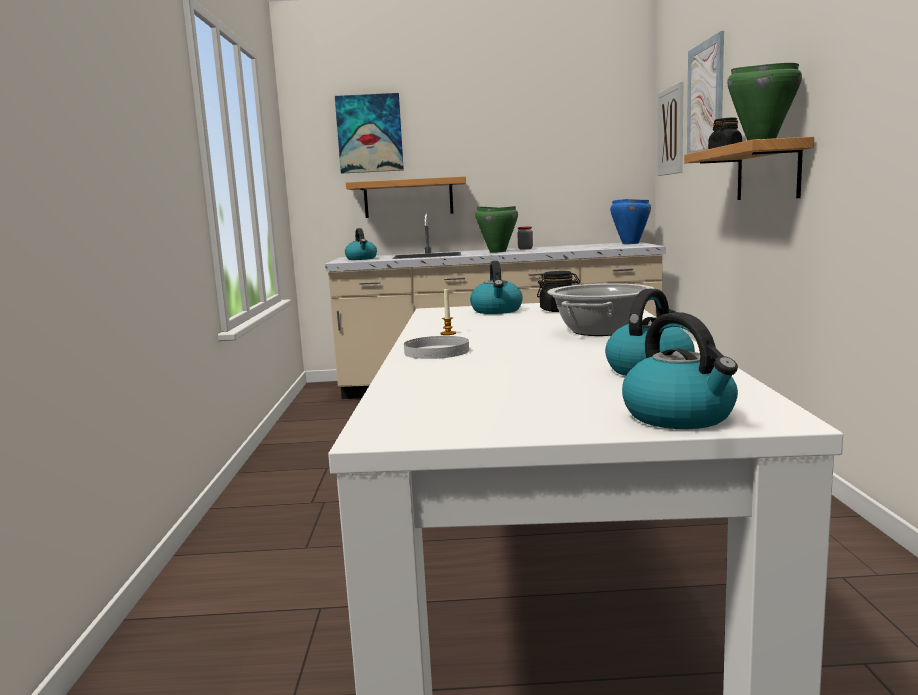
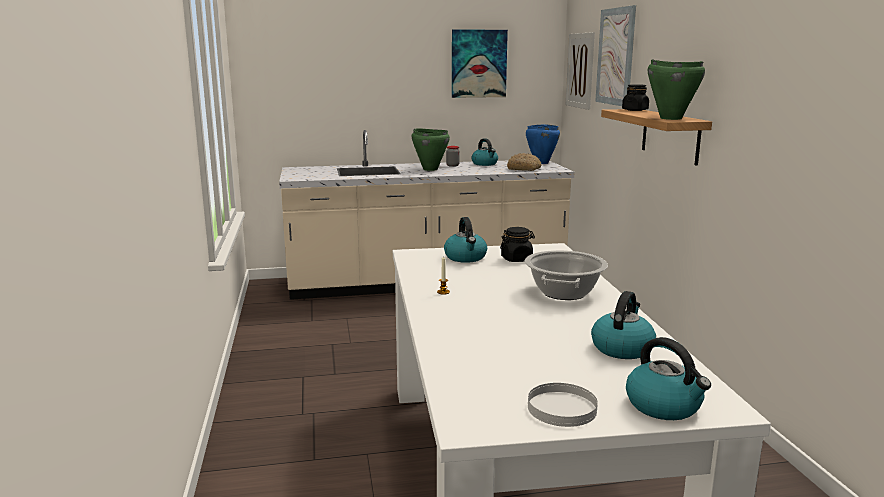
camera: 10 degrees left, 5 degrees up
picture [335,93,404,174] -> picture moved to [452,29,508,98]
kettle [345,228,377,260] -> kettle moved to [471,138,498,166]
shelf [346,176,466,218] -> none
white plate [404,336,469,359] -> white plate moved to [528,383,598,427]
none -> bread [507,153,542,171]

